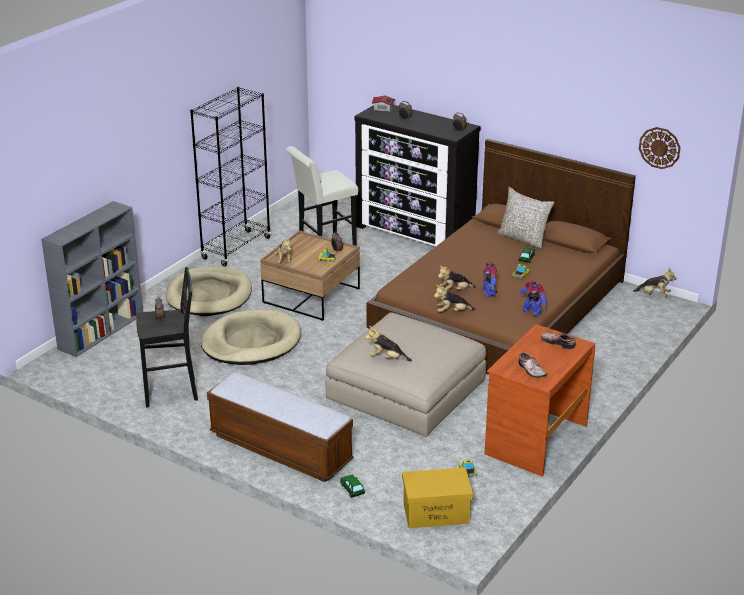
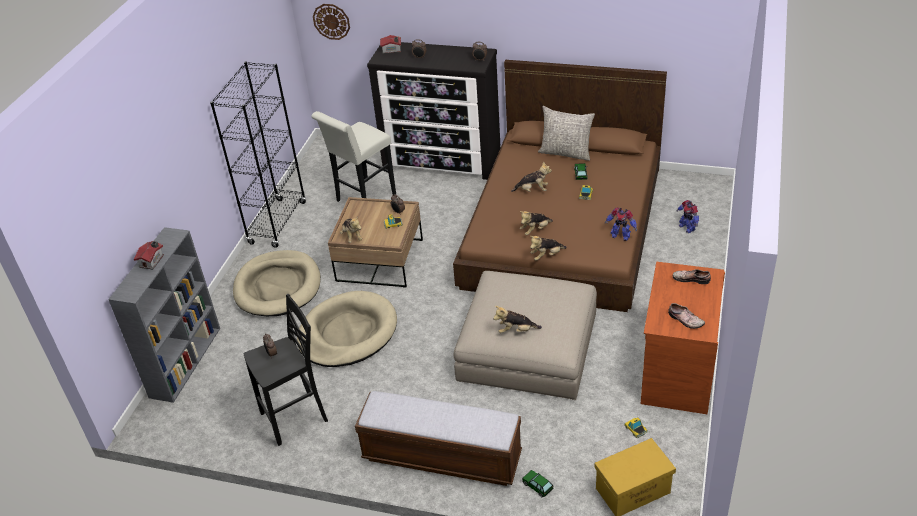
camera: 15 degrees left, 10 degrees up
toy robot [482,262,497,298] -> toy robot moved to [676,200,699,233]
plush toy [633,268,676,297] -> plush toy moved to [511,161,552,192]
wall clock [639,127,680,169] -> wall clock moved to [313,4,350,40]
none -> toy house [134,241,164,270]

